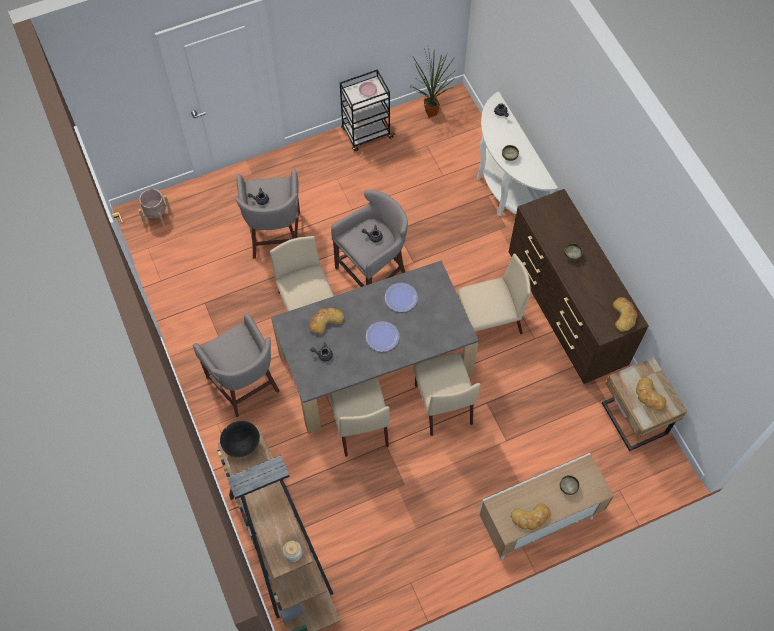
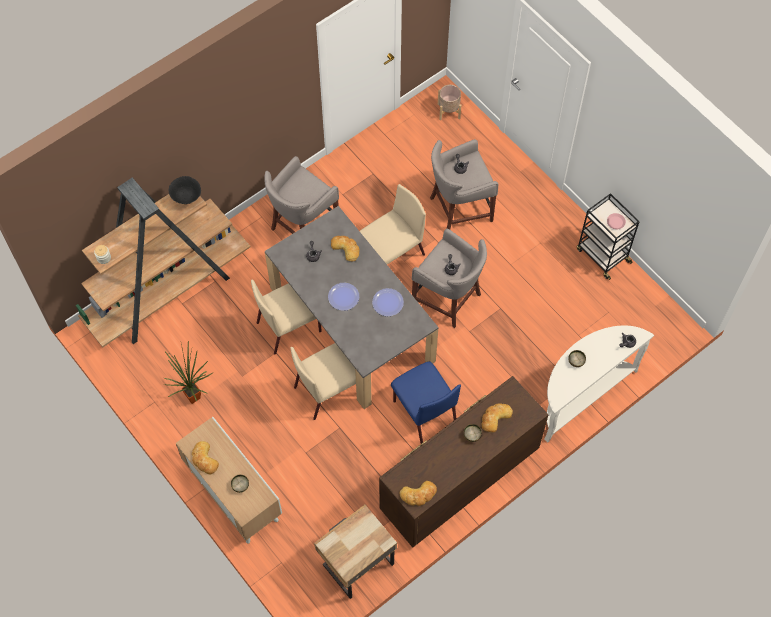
camera: 75 degrees right, 0 degrees up
potted plant [412,48,456,118] -> potted plant moved to [164,341,214,404]
beige chair [457,253,531,334] -> blue chair [391,362,461,444]
bread [636,378,666,411] -> bread moved to [482,403,513,432]

